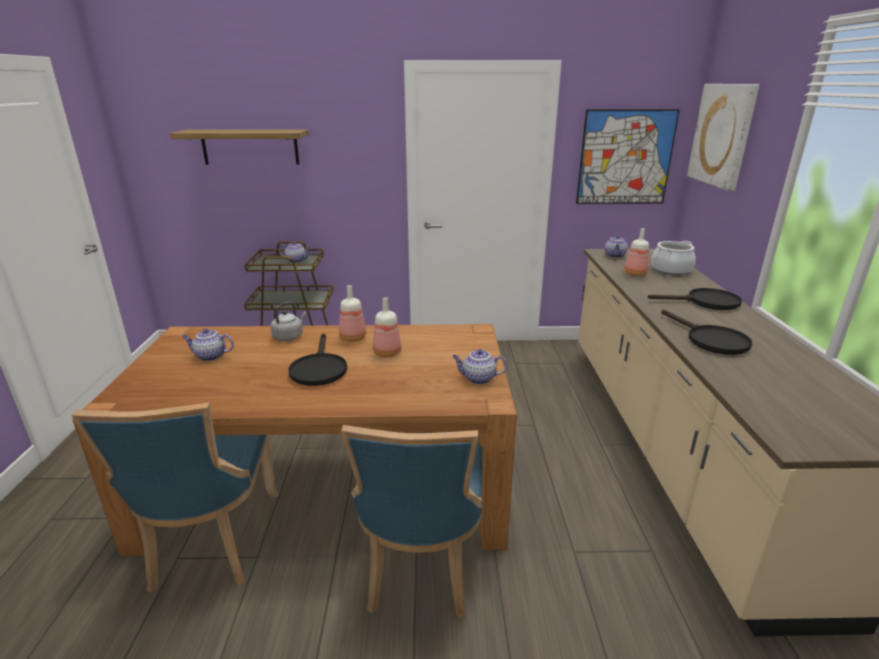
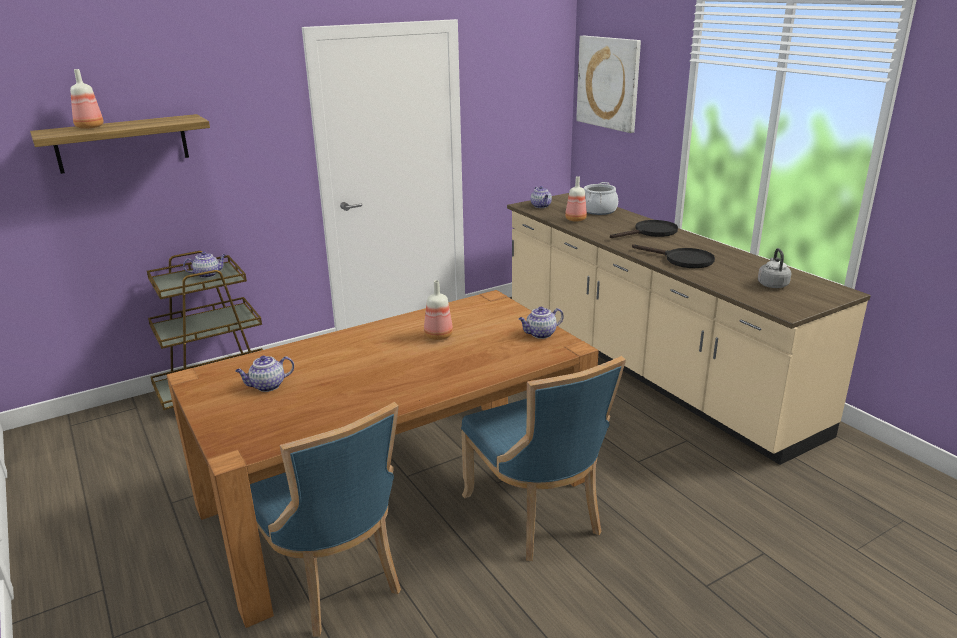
camera: 30 degrees left, 0 degrees up
grey kettle [270,302,307,341] -> grey kettle moved to [758,248,791,288]
black frying pan [288,333,347,386] -> none
bottle [339,285,366,342] -> bottle moved to [70,69,104,129]
picture [576,109,680,204] -> none

